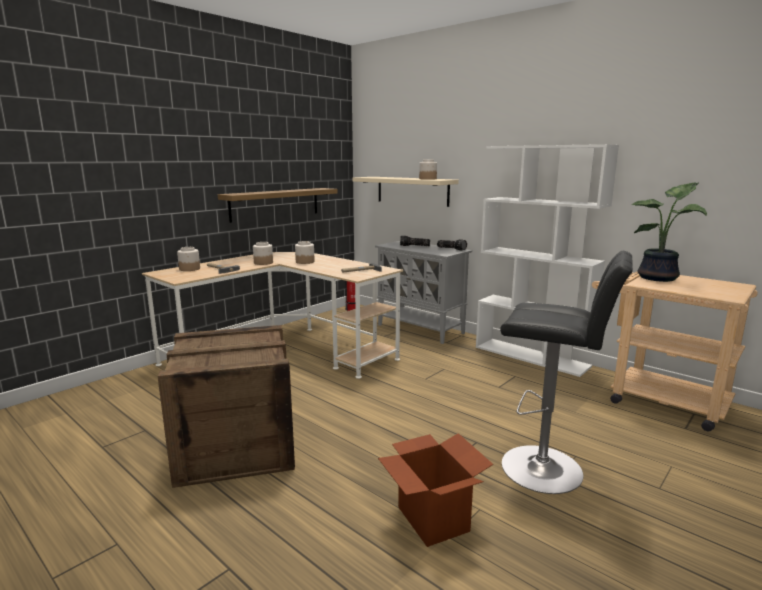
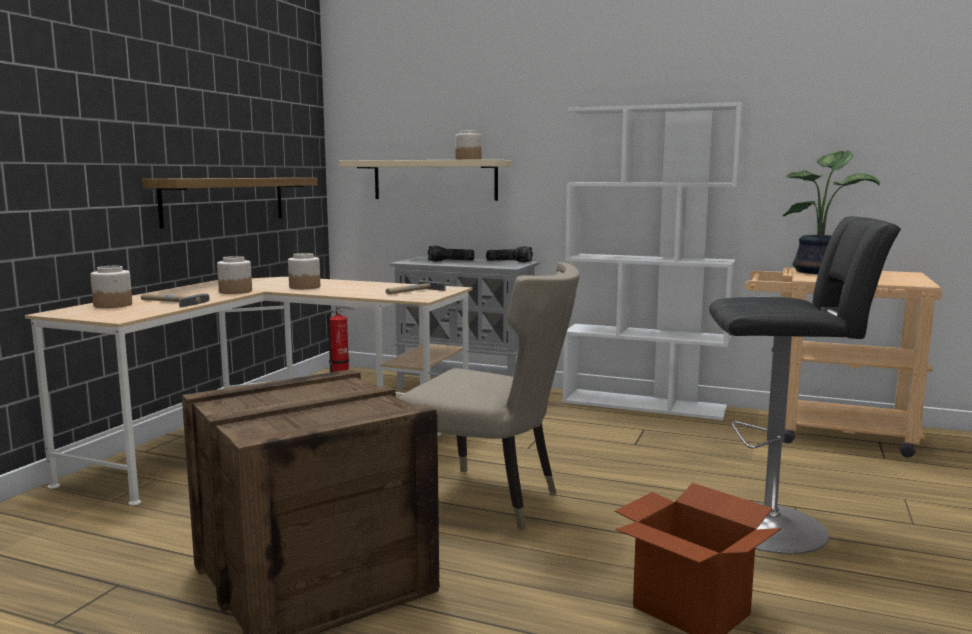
camera: 20 degrees left, 5 degrees down
none -> beige chair [399,262,580,530]

